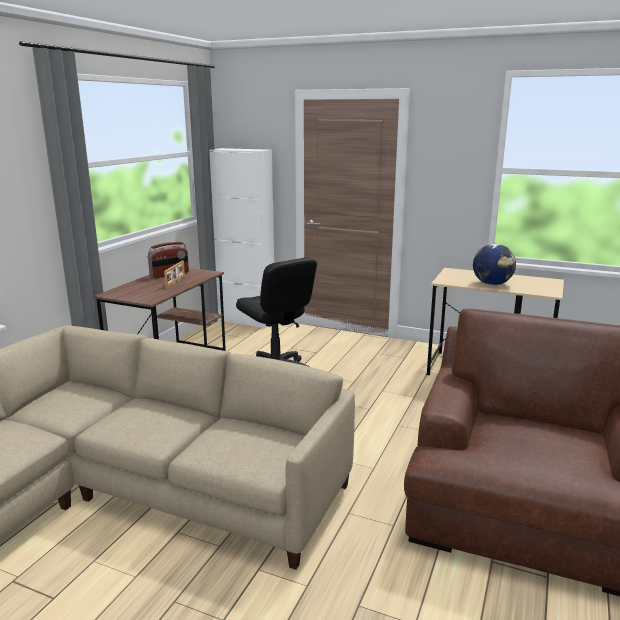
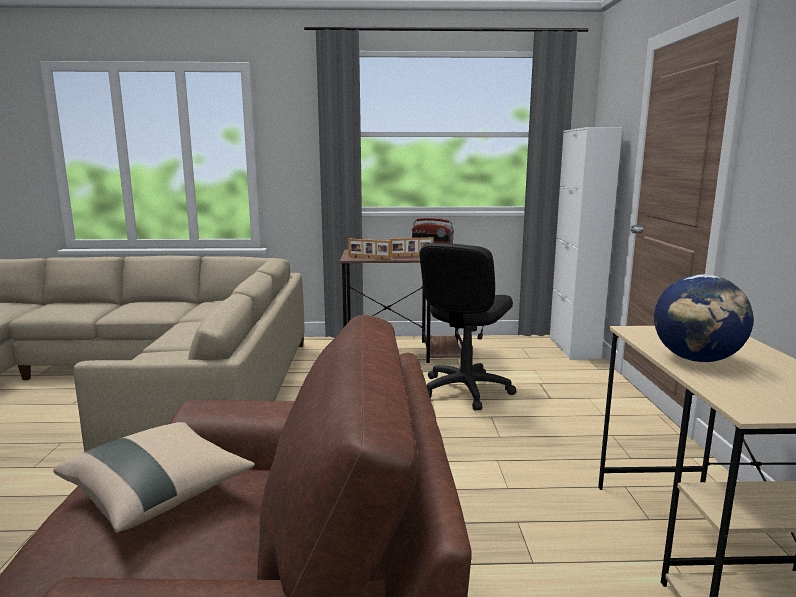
camera: 65 degrees right, 5 degrees down
none -> beige pillow [53,422,255,533]
none -> picture frame [348,238,391,260]

